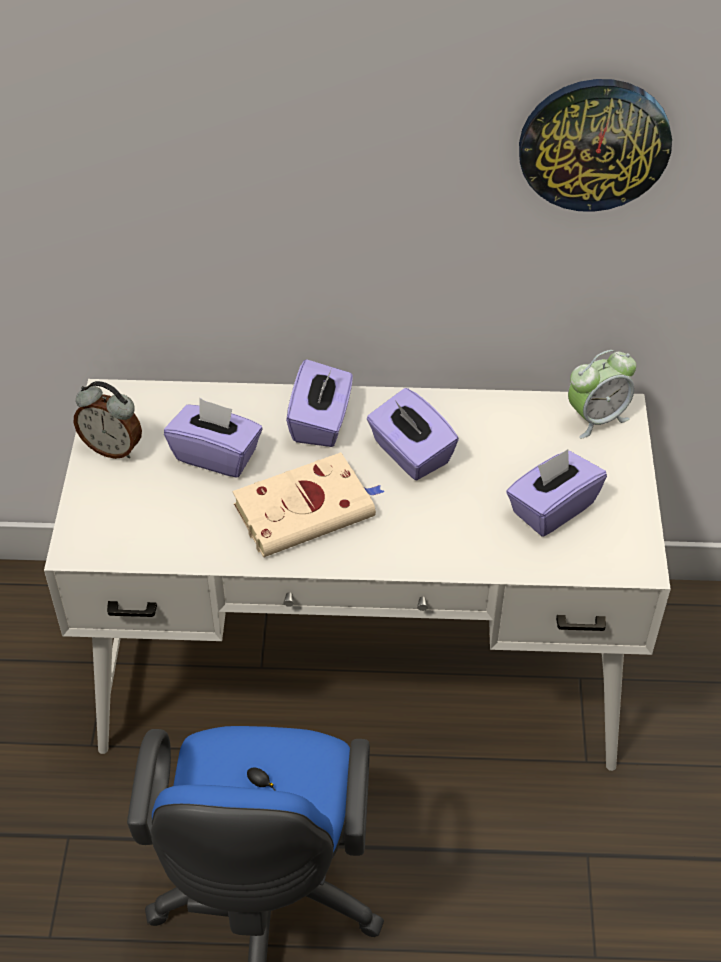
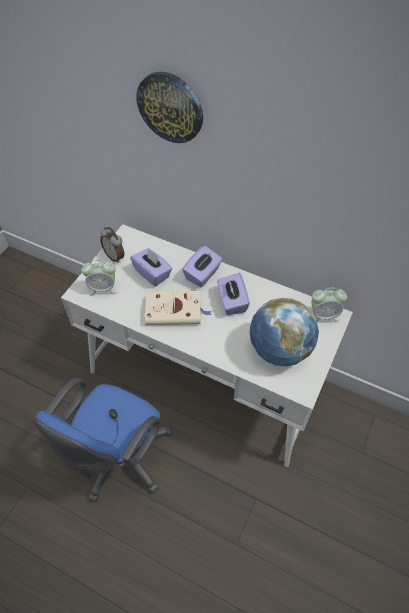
camera: 25 degrees right, 5 degrees up
purple tissue box [506,449,607,537] -> globe [250,298,319,367]
wall clock [519,79,672,212] -> wall clock moved to [136,72,203,143]
none -> alarm clock [81,260,117,295]

